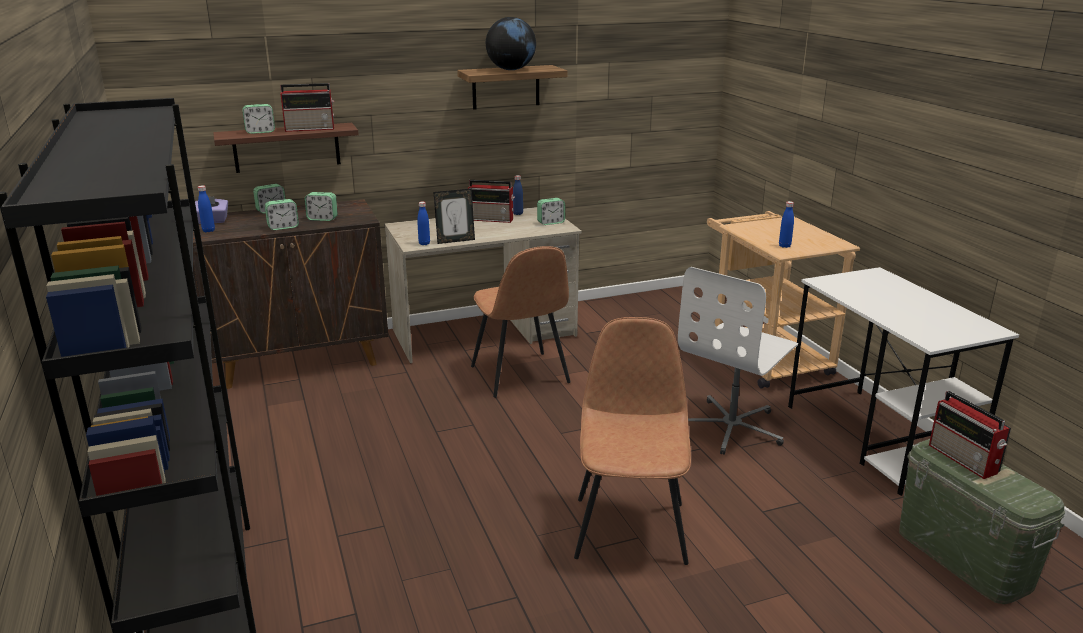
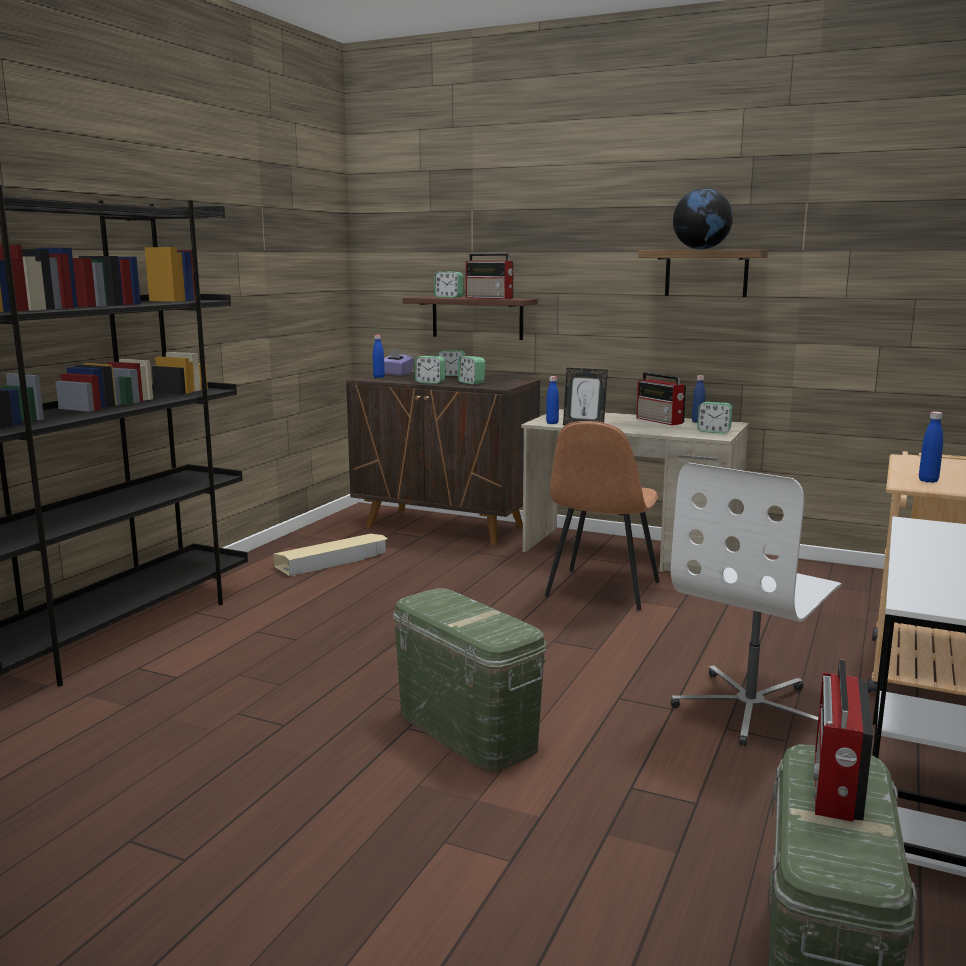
camera: 45 degrees right, 10 degrees down
brown chair [574,317,691,565] -> green storage box [393,588,546,771]
white office chair [678,267,798,455] -> white office chair turned 45 degrees counterclockwise [671,463,842,746]
none -> beige storage box [273,534,387,577]

